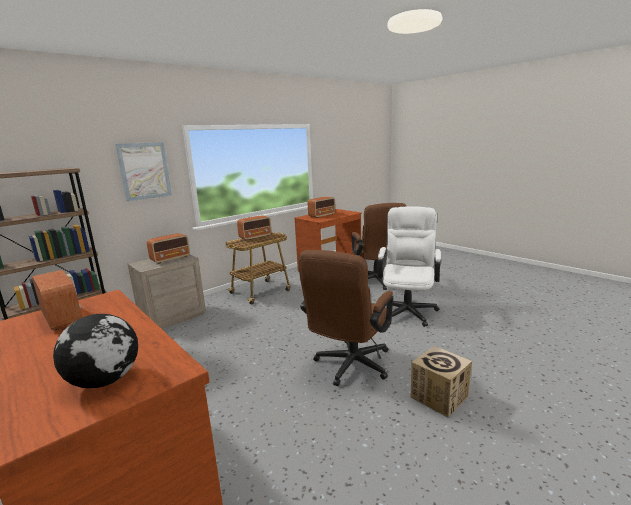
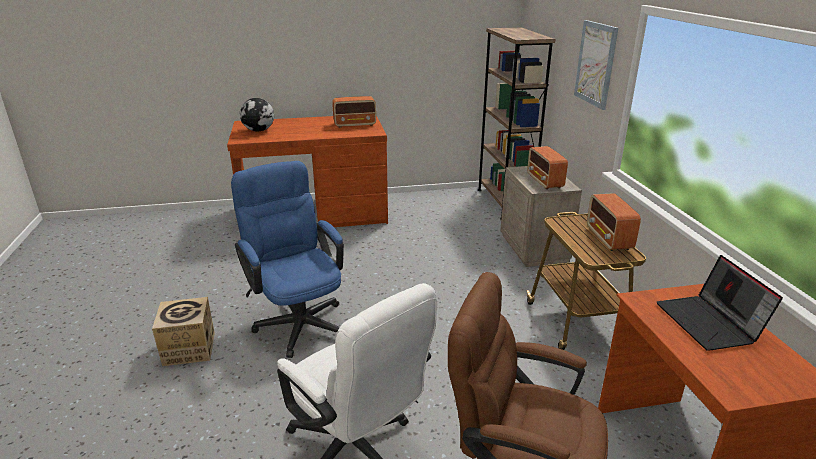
camera: 120 degrees right, 10 degrees up
brown office chair [298,250,393,386] -> blue office chair [231,161,344,358]
radio [308,197,335,218] -> laptop [657,255,783,351]

